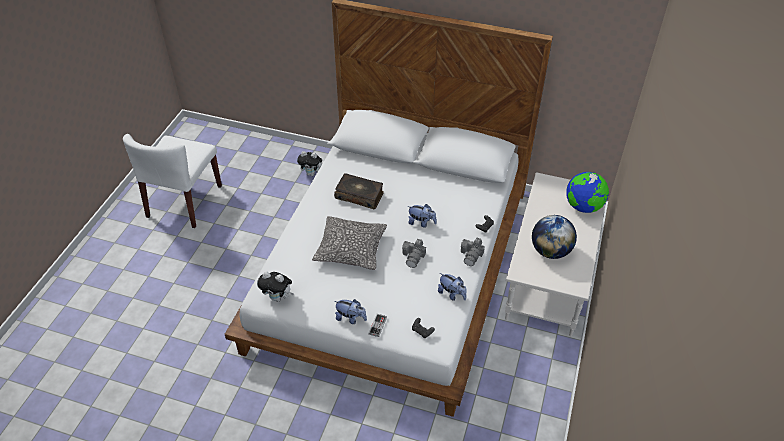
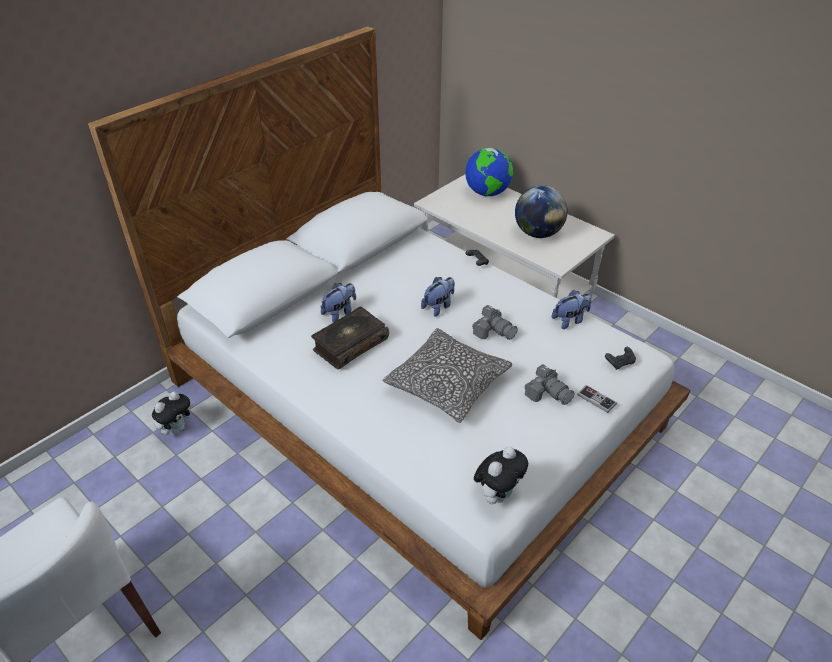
camera: 65 degrees left, 5 degrees down
plush toy [335,299,367,324] -> plush toy moved to [320,283,356,323]
camera [461,238,485,266] -> camera moved to [525,364,575,405]

